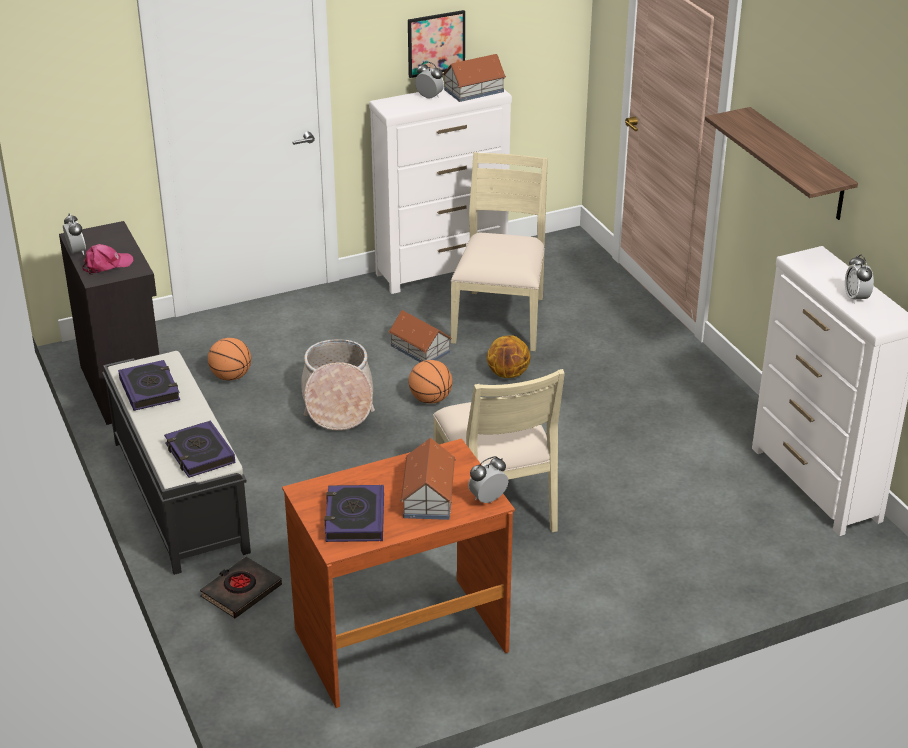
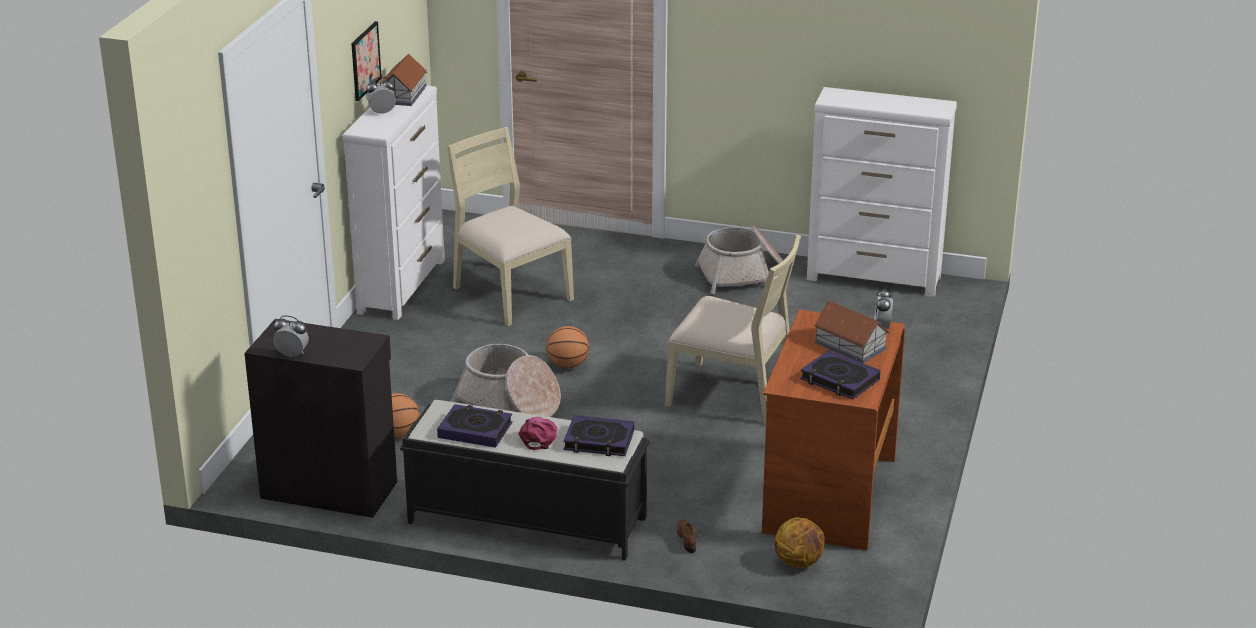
camera: 50 degrees left, 5 degrees down
pink cap [82,244,133,275] -> pink cap moved to [519,417,557,450]
black book [200,557,282,618] -> brown shoe [677,520,697,553]
toy house [388,310,452,362] -> none
basketball [487,335,530,378] -> basketball moved to [774,517,825,567]
shelf [705,107,858,220] -> none
alarm clock [845,254,874,304] -> none
none -> basket [695,226,791,294]

